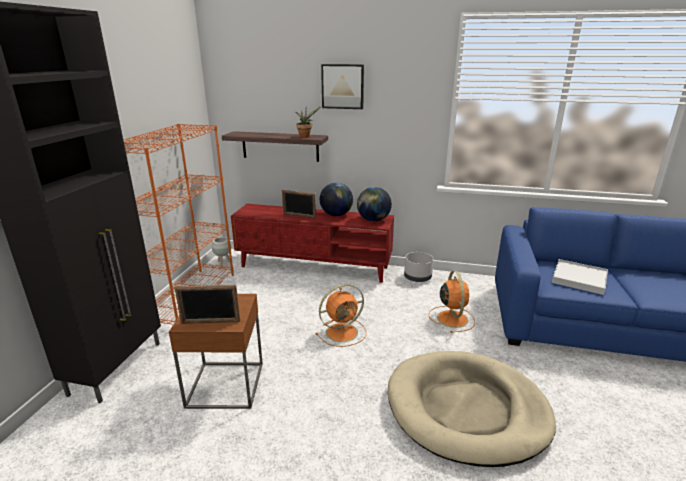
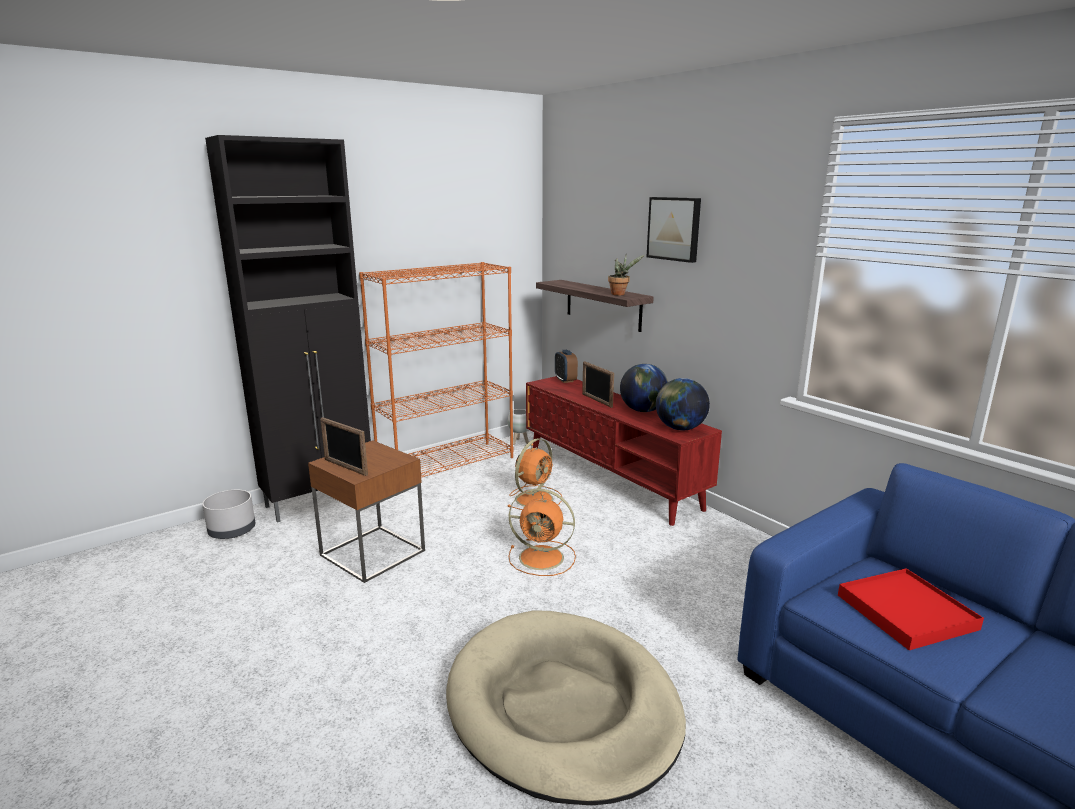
camera: 40 degrees right, 5 degrees down
grey planter [404,252,433,282] -> grey planter moved to [202,490,255,539]
orange fan [429,271,475,333] -> orange fan moved to [508,438,562,510]
white tray [552,259,608,295] -> red tray [838,568,984,650]
none -> alarm clock [555,350,578,383]

